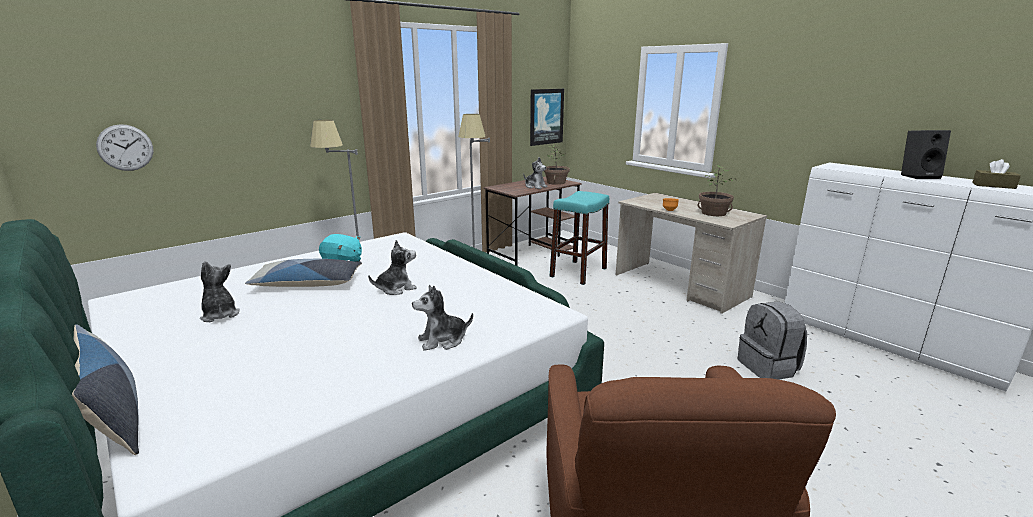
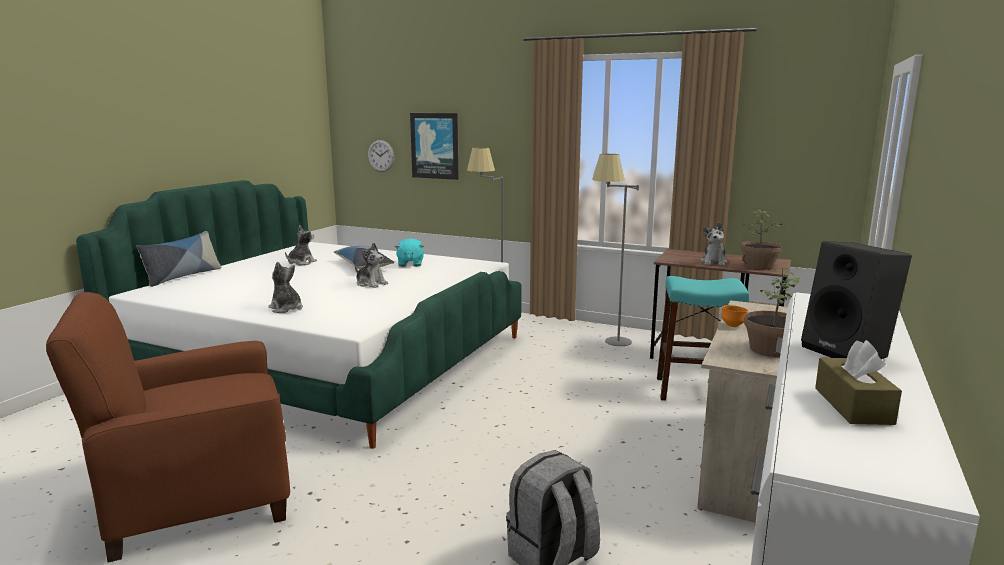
camera: 65 degrees right, 5 degrees down
picture [530,89,564,146] -> picture moved to [410,113,459,180]

